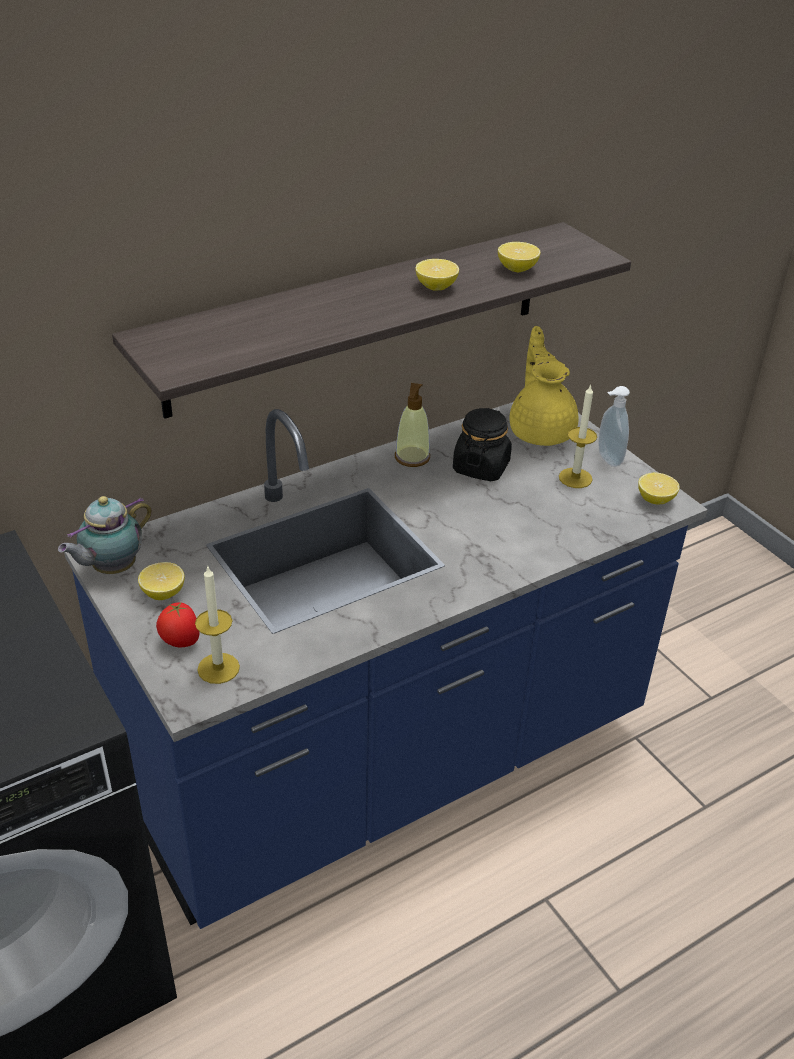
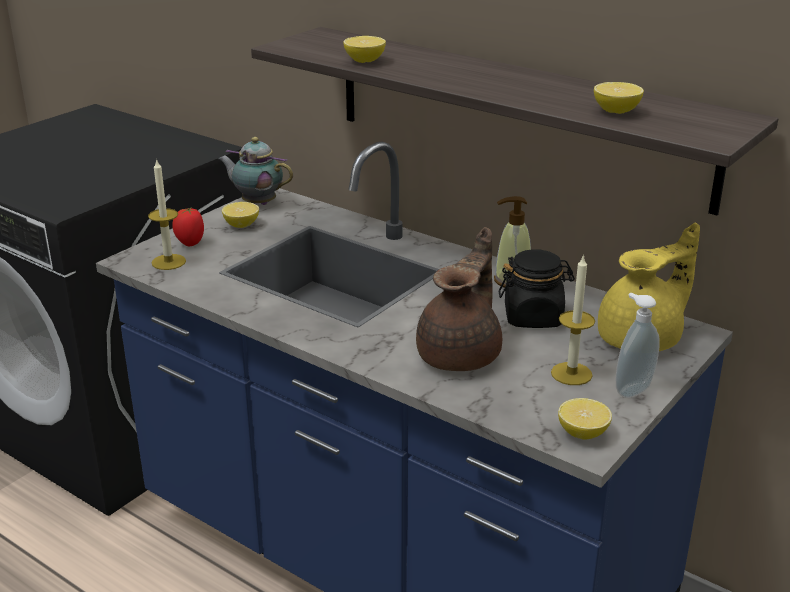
camera: 70 degrees right, 10 degrees down
lemon [415,259,459,291] -> lemon moved to [343,36,386,63]
none -> brown teapot [416,227,502,371]

